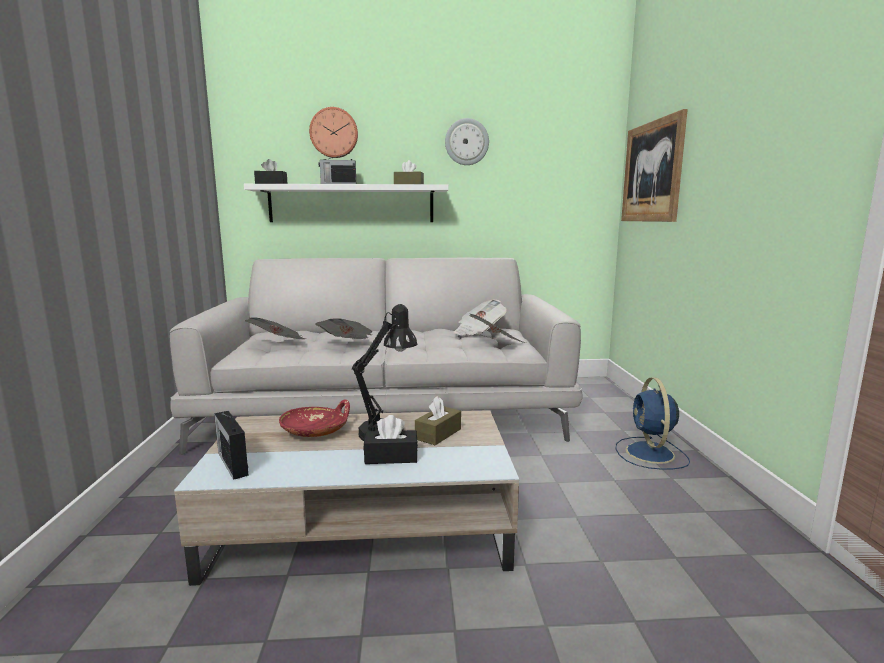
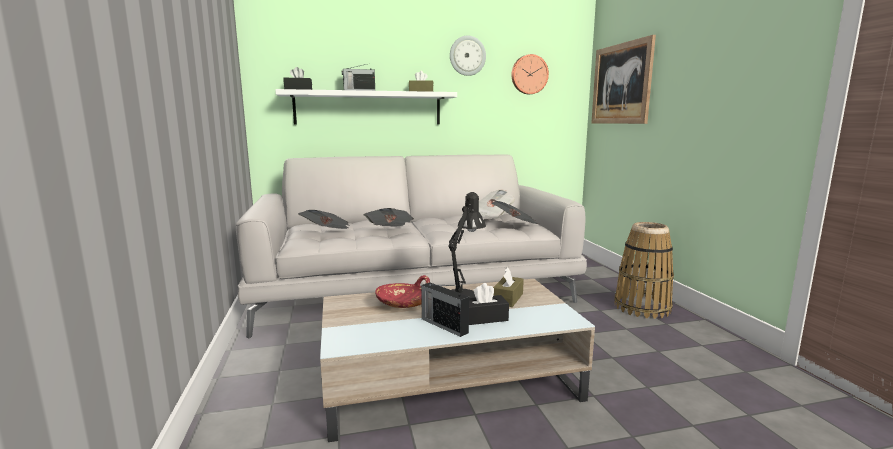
camera: 10 degrees left, 0 degrees up
radio [214,411,249,480] -> radio moved to [421,282,469,337]
wall clock [309,107,358,158] -> wall clock moved to [512,54,549,94]
blue fan [616,377,690,470] -> basket [615,222,674,319]

